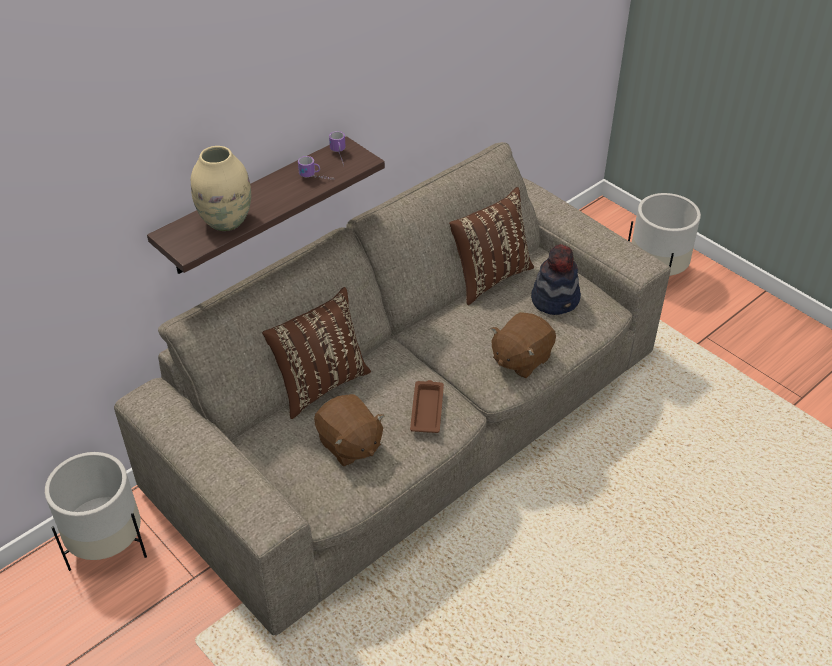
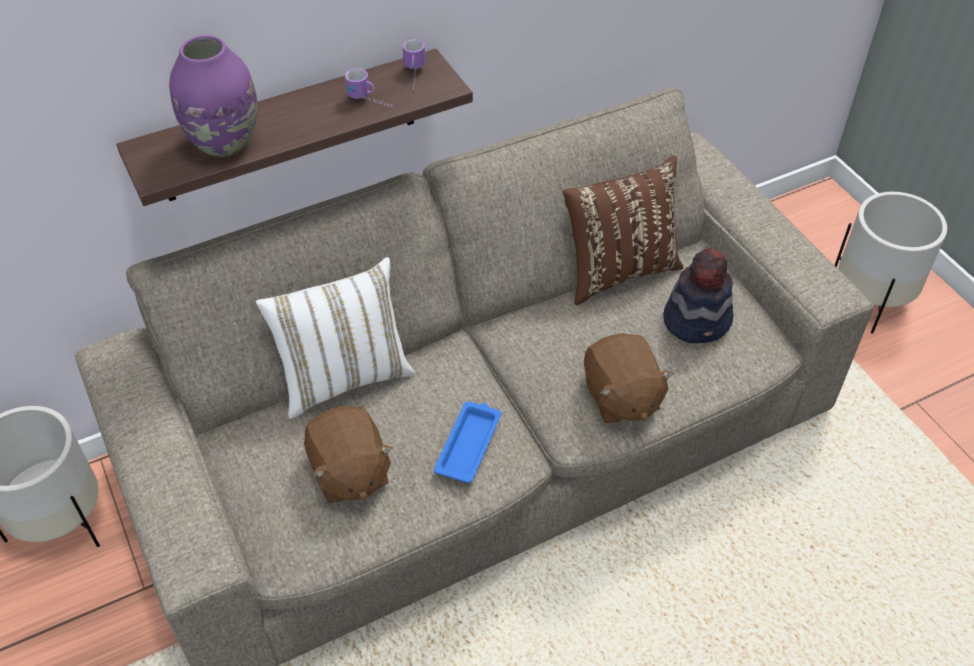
camera: 15 degrees right, 5 degrees up
beige vase [191,146,251,231] -> purple vase [169,35,257,157]
brown pillow [262,287,371,419] -> white pillow [256,257,415,419]
brown tray [410,380,444,433] -> blue tray [434,401,501,483]
brown plush toy [491,312,556,378] -> brown plush toy turned 75 degrees counterclockwise [584,333,674,423]

